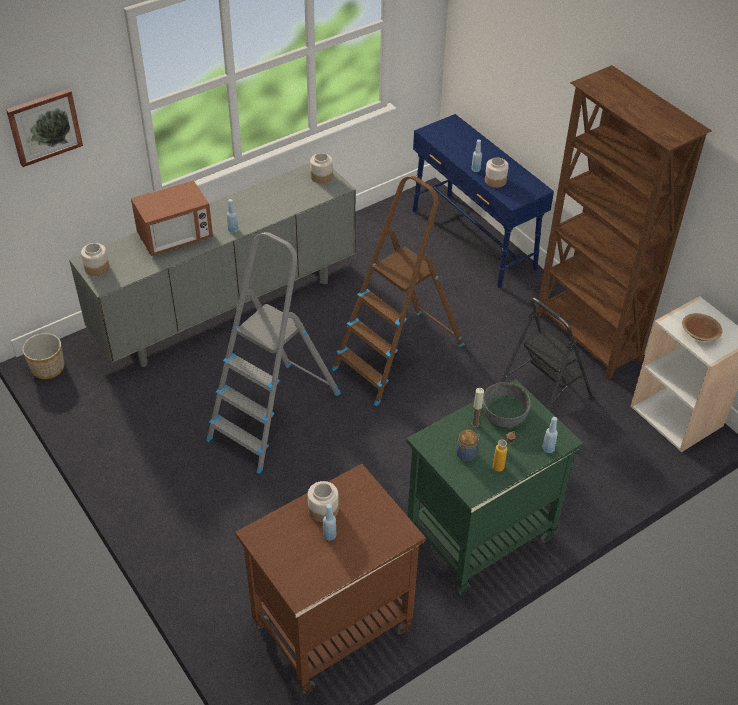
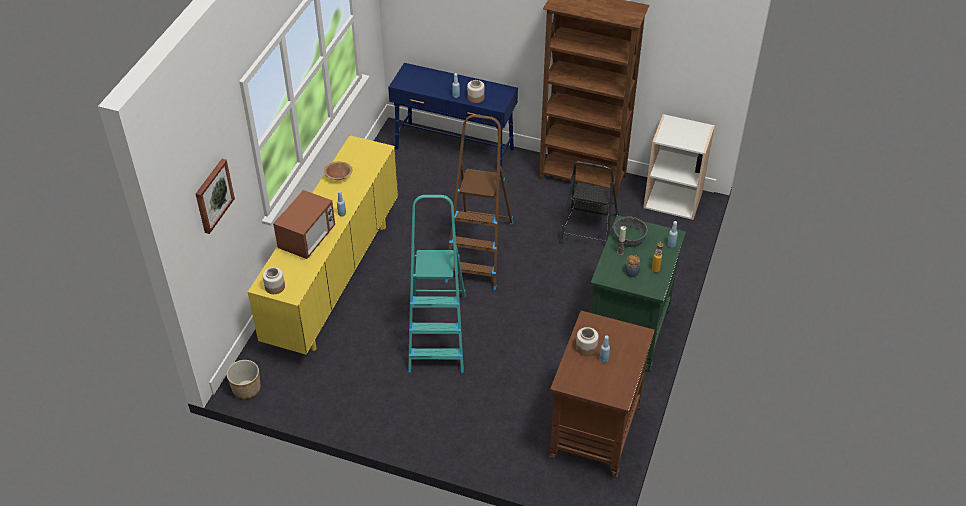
camera: 35 degrees left, 0 degrees up
grey cabinet [69,163,356,367] -> yellow cabinet [248,136,398,354]
grey step ladder [206,232,341,474] -> turquoise step ladder [408,195,465,373]
jar [310,153,333,183] -> none
brown bowl [682,313,722,341] -> brown bowl moved to [324,161,353,180]

